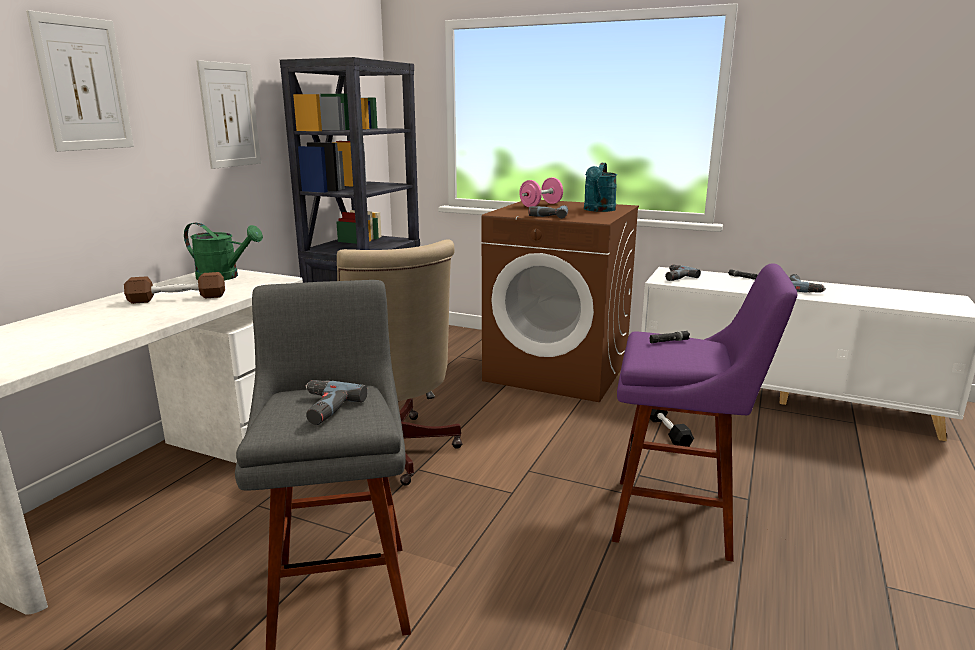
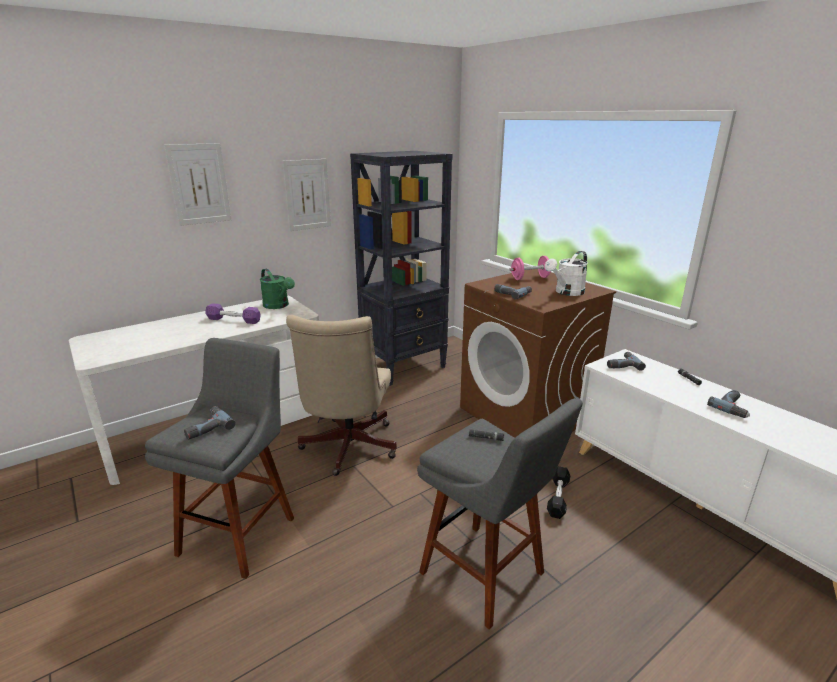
camera: 30 degrees right, 5 degrees up
brown dumbbell [124,272,225,304] -> purple dumbbell [205,303,261,324]
turquoise watering can [584,163,617,212] -> white watering can [545,251,588,296]
purple stool [612,263,797,562] -> grey stool [417,398,583,630]

